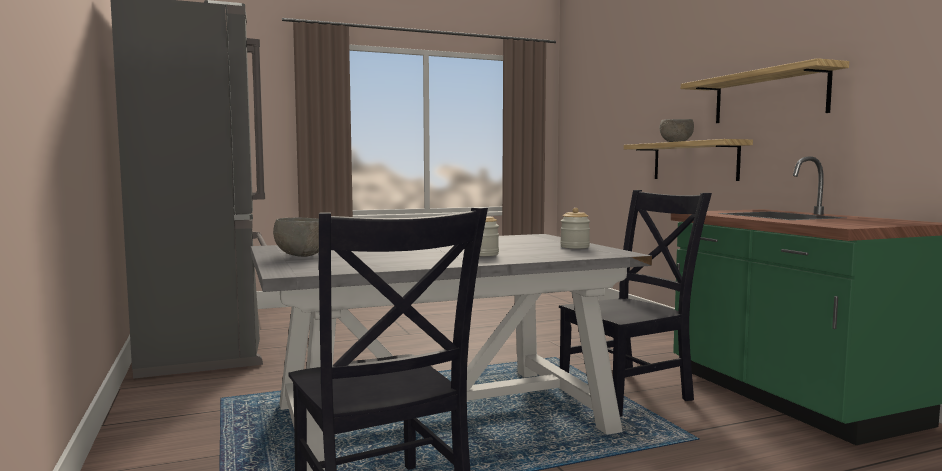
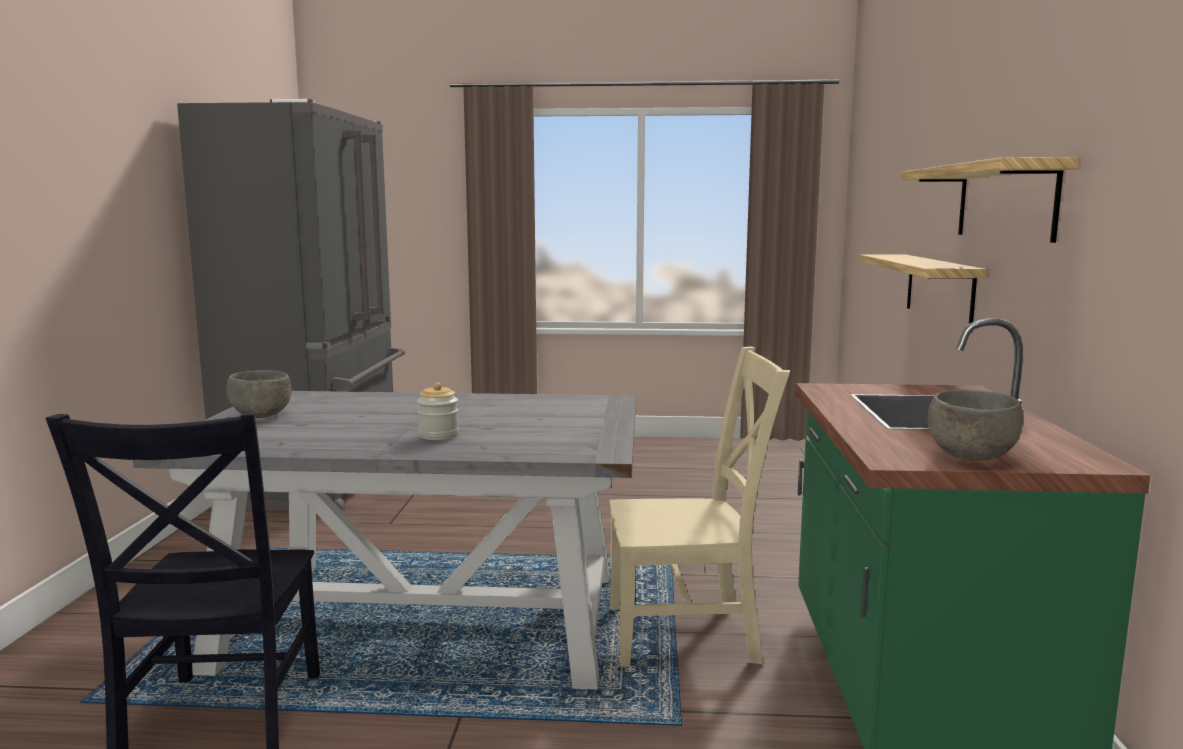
camera: 25 degrees right, 5 degrees up
black chair [559,190,712,417] -> beige chair [610,346,790,667]
jar [560,208,590,249] -> none
grey bowl [660,119,694,142] -> grey bowl moved to [928,390,1023,461]

